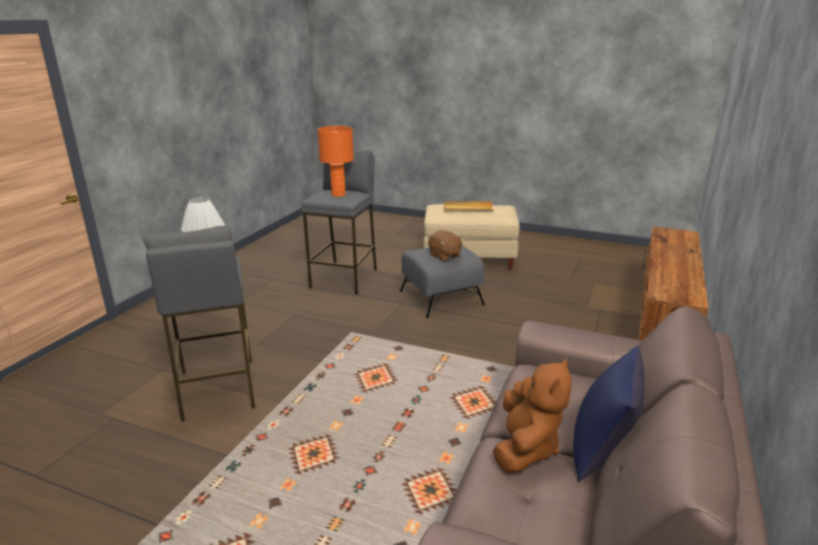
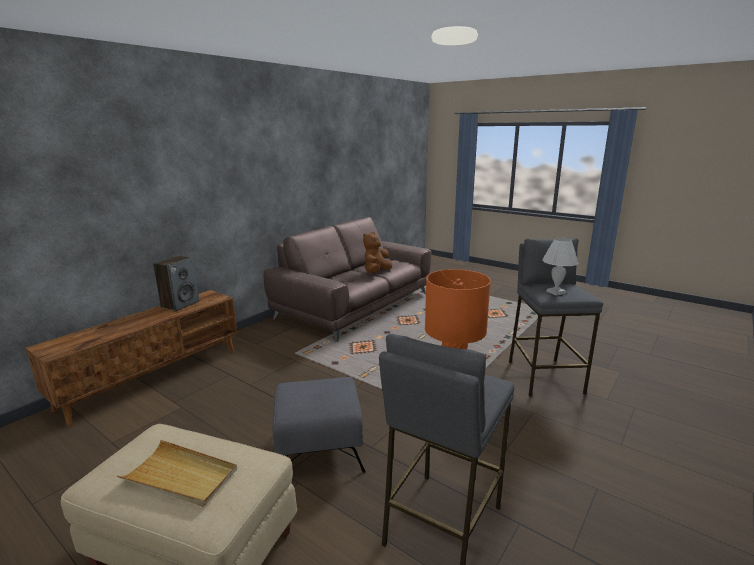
camera: 165 degrees left, 5 degrees down
brown plush toy [428,230,463,261] -> none
blue pillow [573,346,645,482] -> none
none -> speaker [153,256,200,311]

